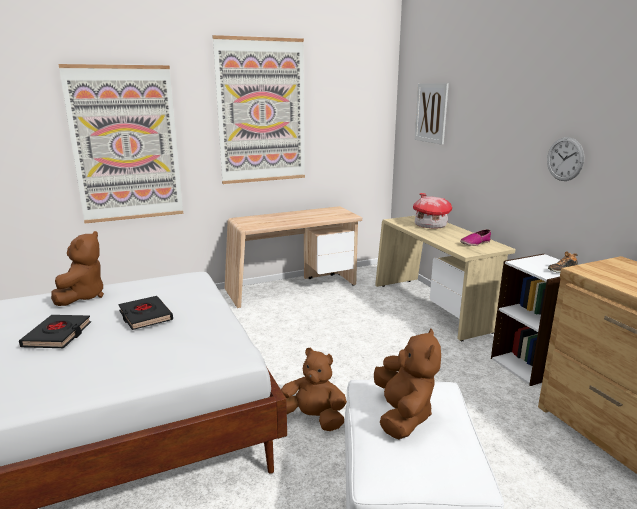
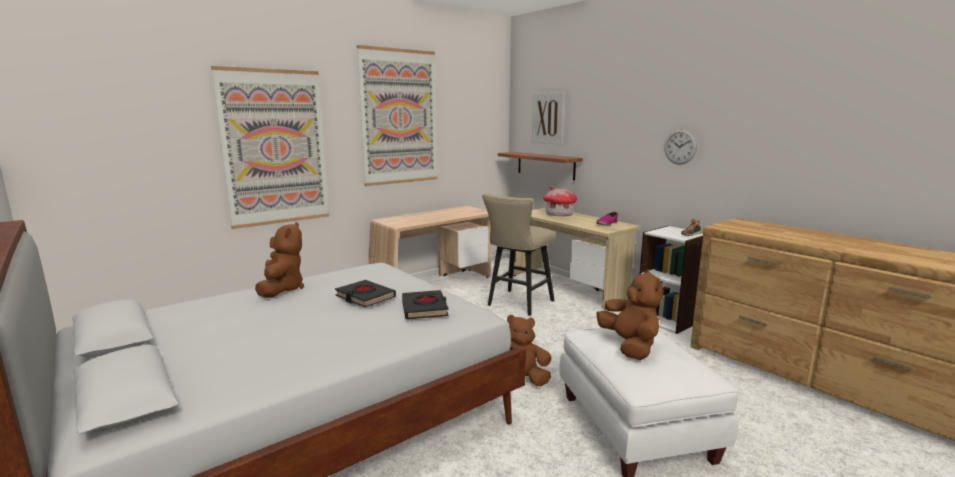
camera: 15 degrees left, 5 degrees down
black book [19,315,91,348] -> black book moved to [402,290,449,319]
none -> beige stool [482,193,556,316]
none -> shelf [498,152,583,180]

